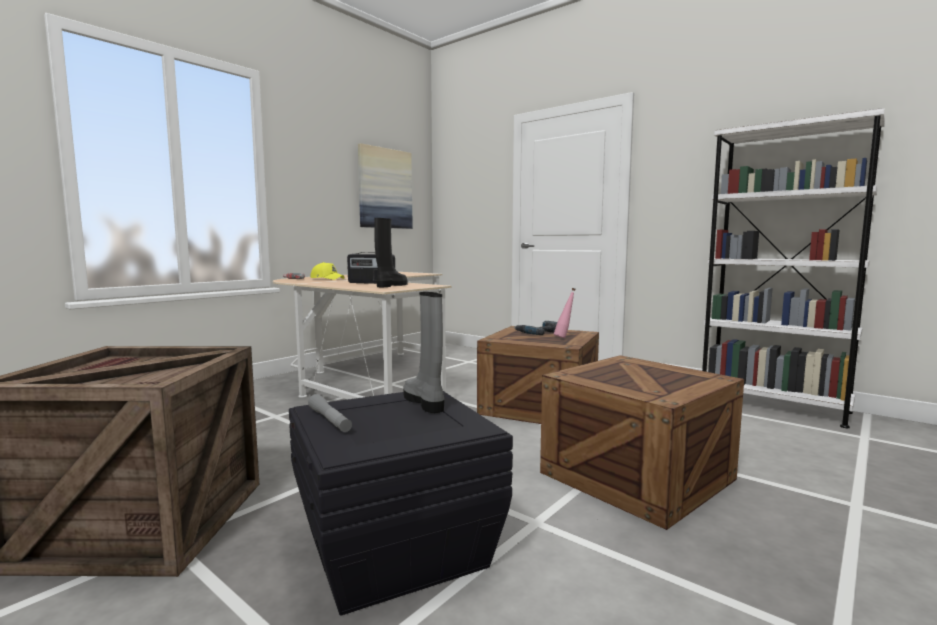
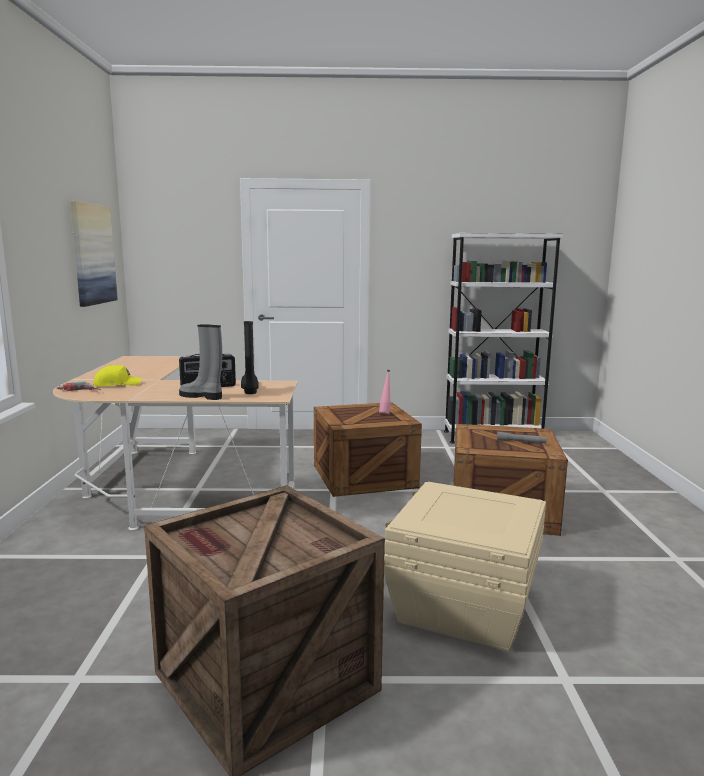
camera: 40 degrees left, 5 degrees up
black storage box [289,391,513,616] -> beige storage box [384,482,546,652]
grey flashlight [308,394,352,432] -> grey flashlight moved to [497,432,547,443]
grey boot [403,292,444,413] -> grey boot moved to [179,325,222,400]
power drill [514,321,557,335] -> none

